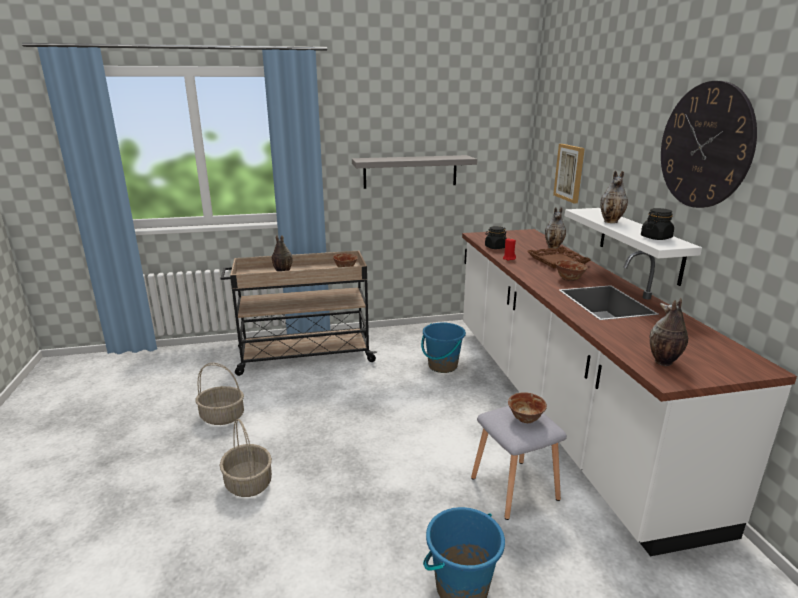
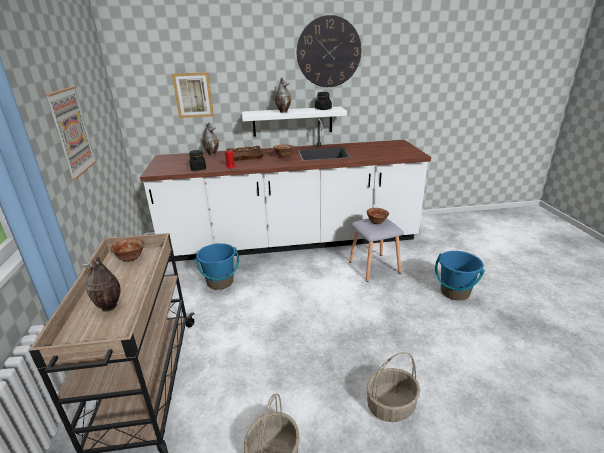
camera: 85 degrees left, 5 degrees up
grey shelf [352,155,477,189] -> picture [45,86,97,180]
vase [650,298,688,366] -> none

